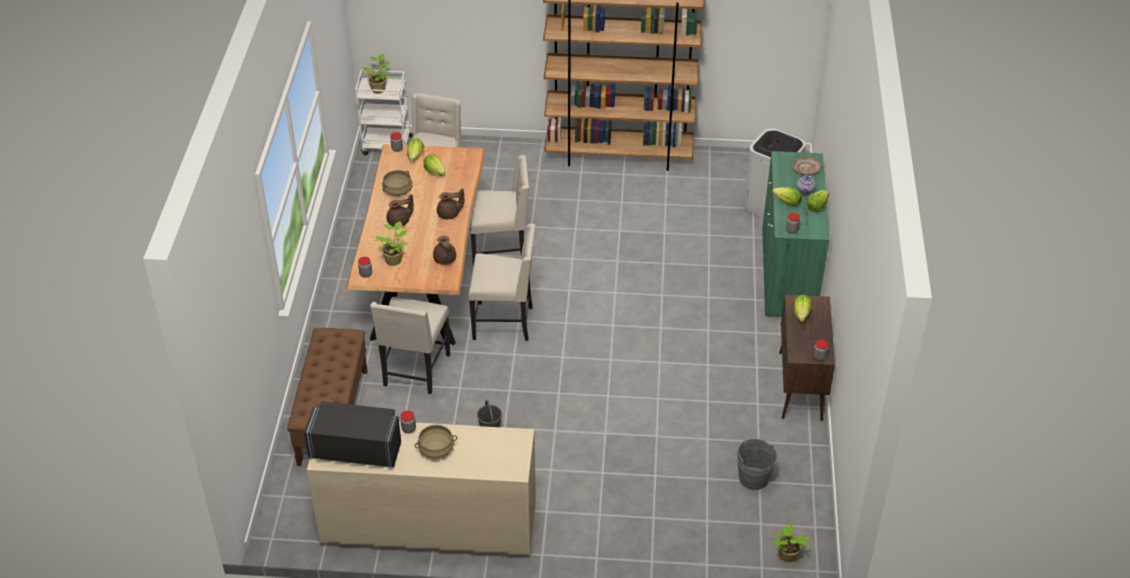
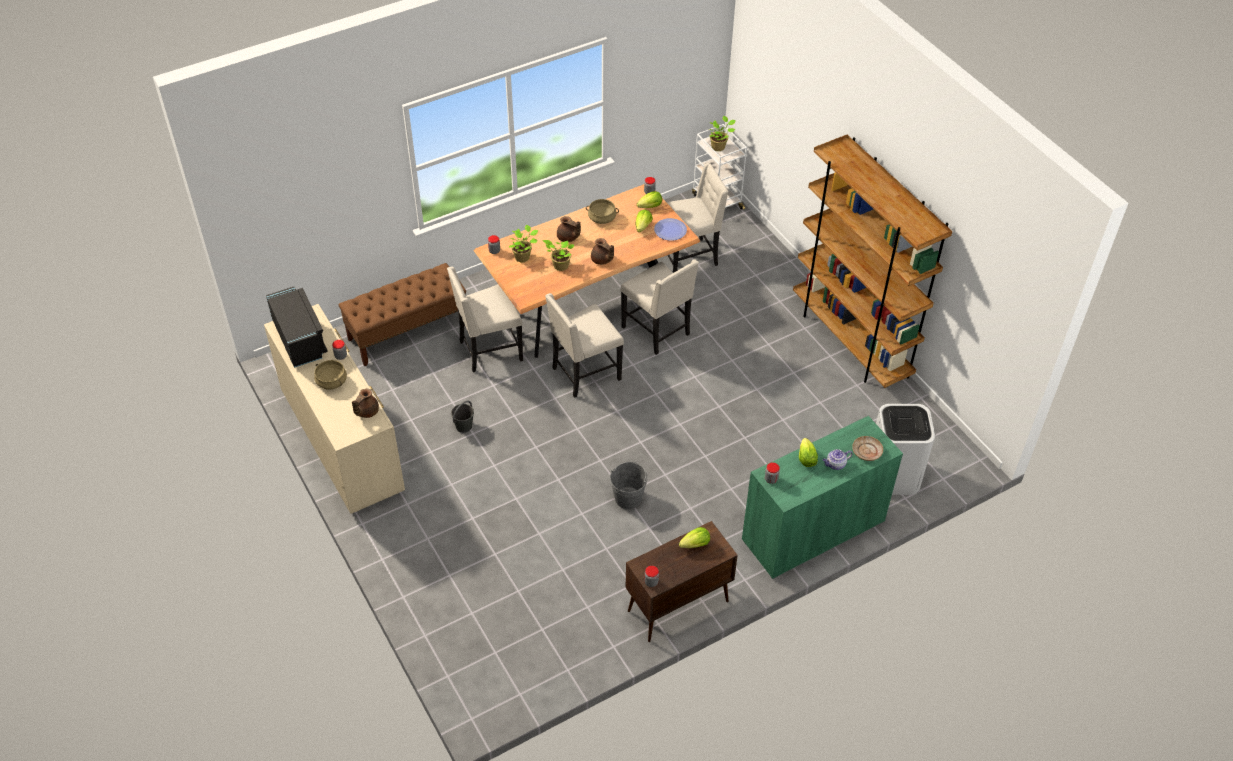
camera: 55 degrees right, 5 degrees up
brown teapot [433,235,456,265] -> brown teapot moved to [352,388,379,418]
beige chair [468,223,536,341] -> beige chair turned 90 degrees clockwise [545,293,624,398]
grey bucket [737,439,777,490] -> grey bucket moved to [610,462,648,509]
potted plant [774,524,809,562] -> potted plant moved to [543,240,574,271]
lettuce [807,190,830,212] -> none
none -> plate [654,218,687,241]

